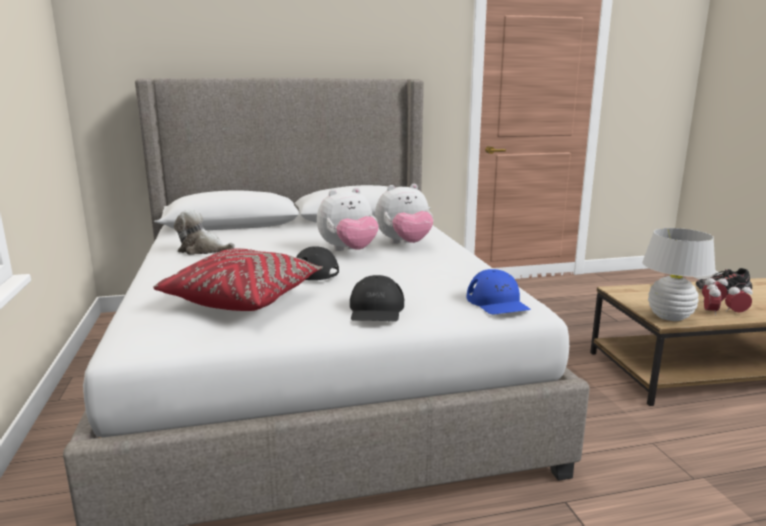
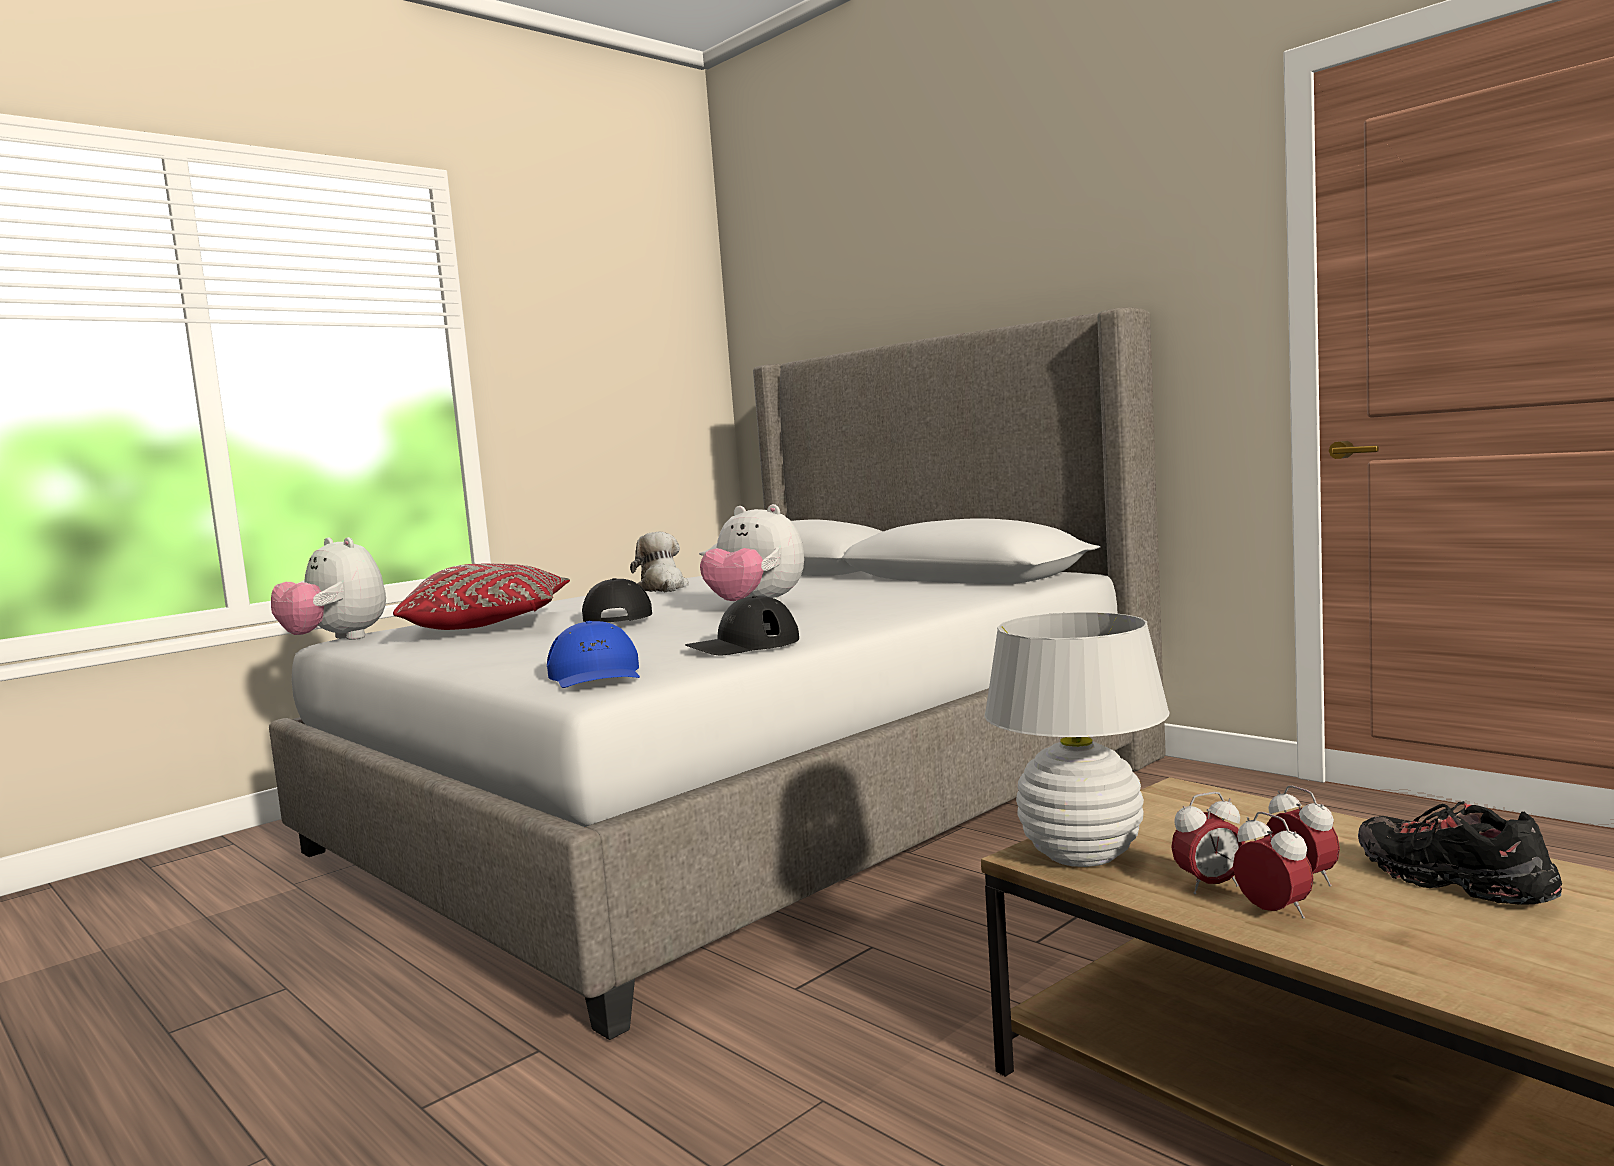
camera: 60 degrees right, 10 degrees down
black cap [350,275,404,322] -> black cap moved to [685,596,799,655]
plush toy [375,184,433,244] -> plush toy moved to [271,537,386,640]
blue cap [467,269,531,314] -> blue cap turned 60 degrees counterclockwise [547,621,640,688]

